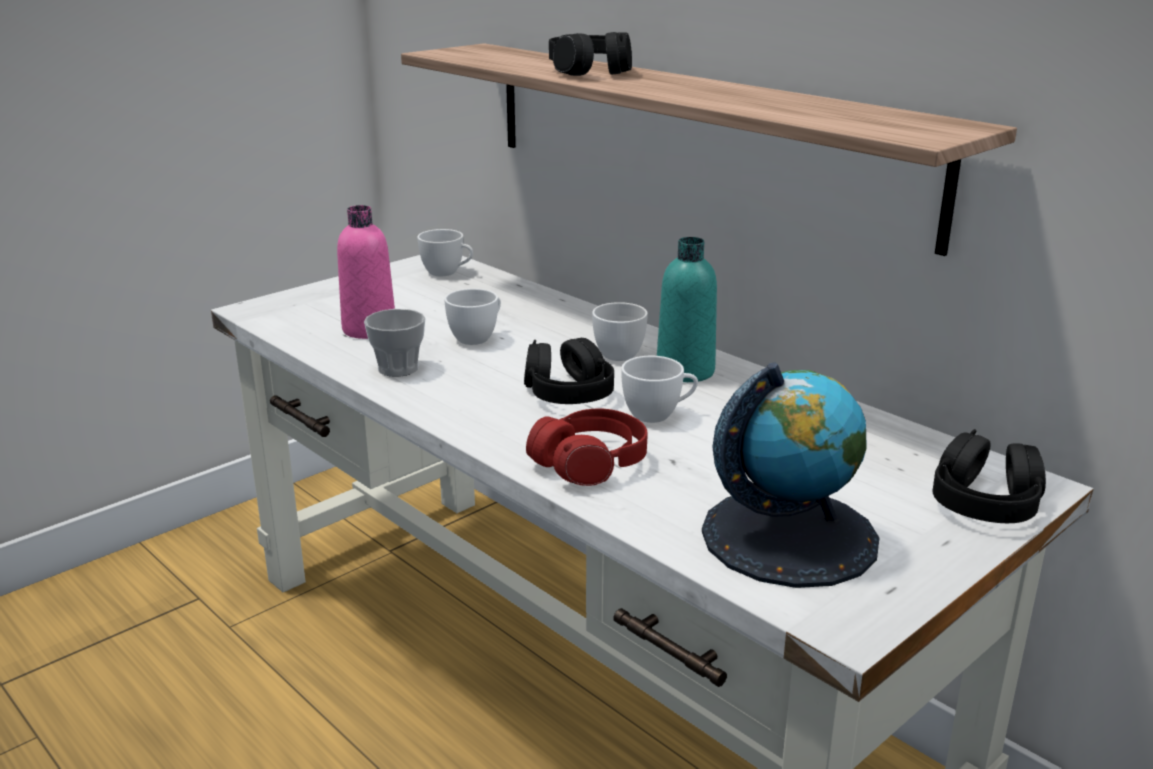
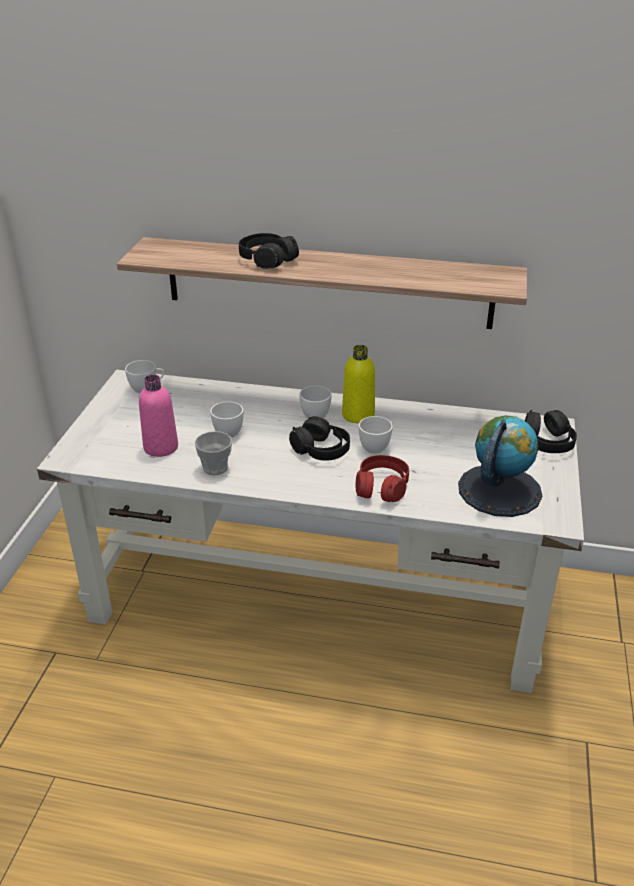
camera: 35 degrees left, 10 degrees up
turquoise bottle [657,237,717,382] -> yellow bottle [342,345,375,423]

